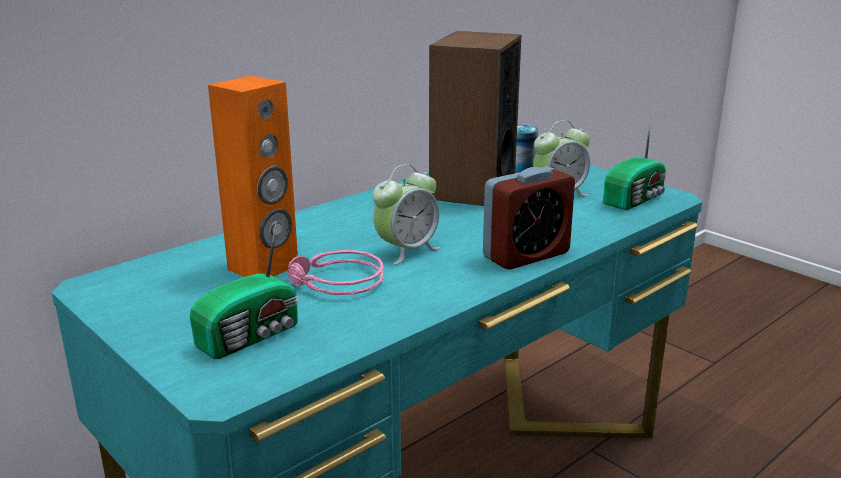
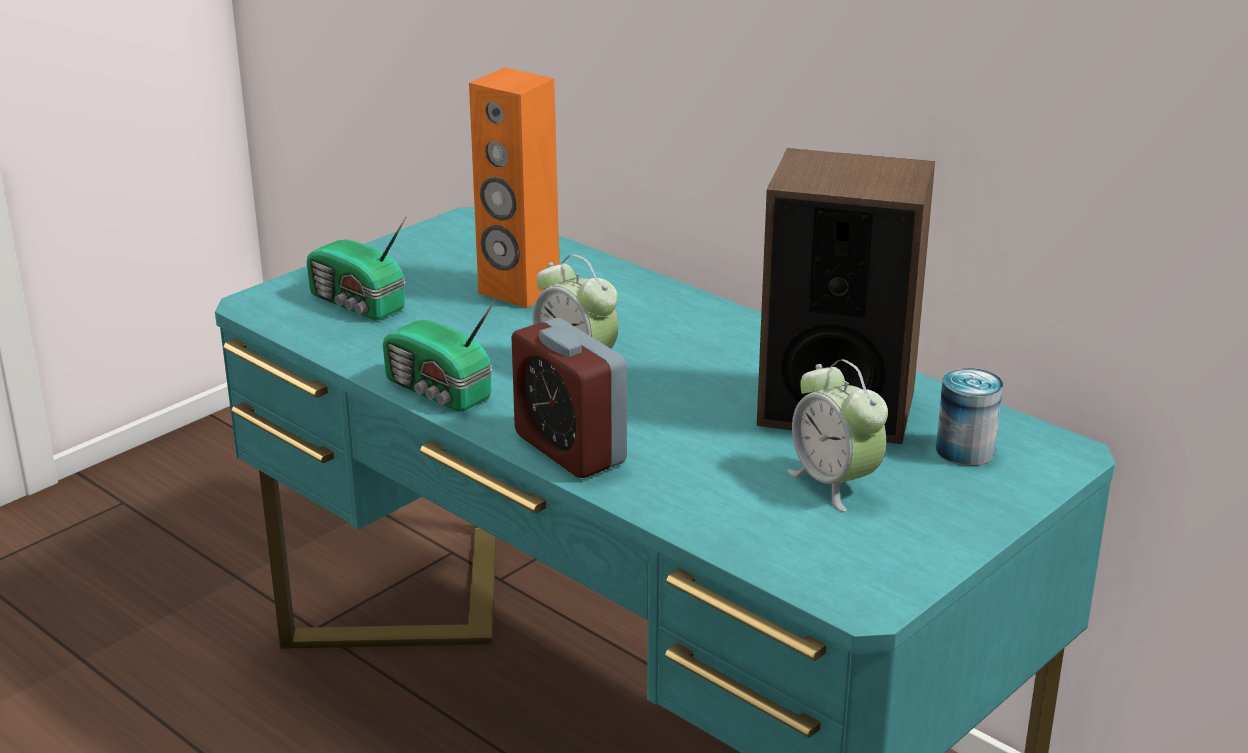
camera: 85 degrees right, 5 degrees up
pink headphones [288,250,384,295] -> none
radio [603,121,667,210] -> radio moved to [383,299,496,412]

